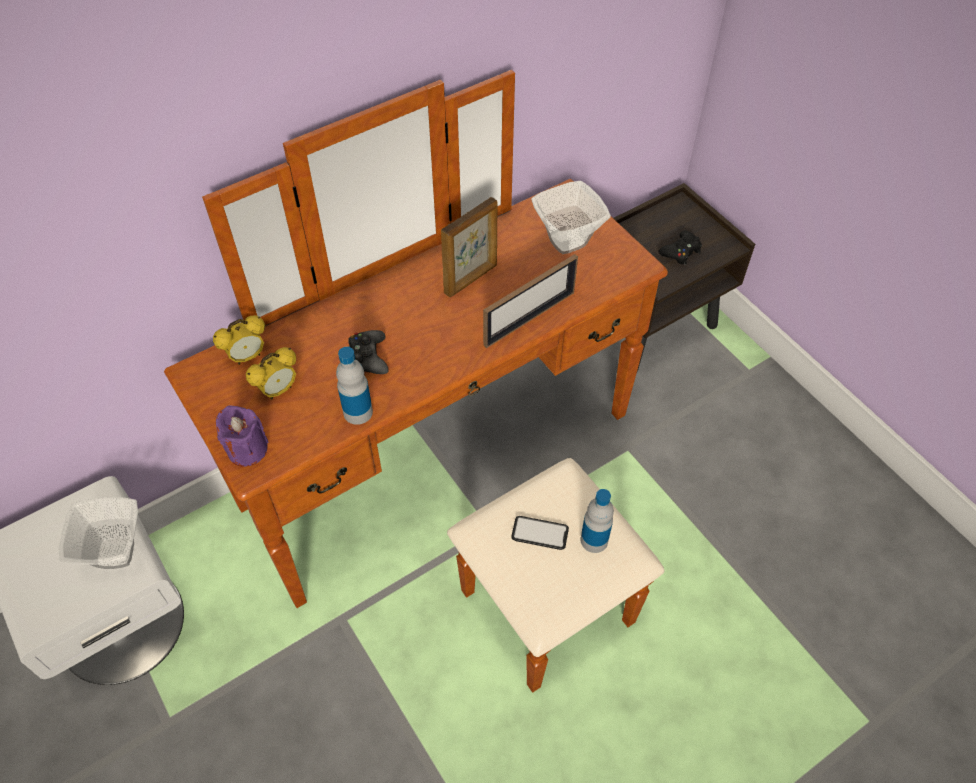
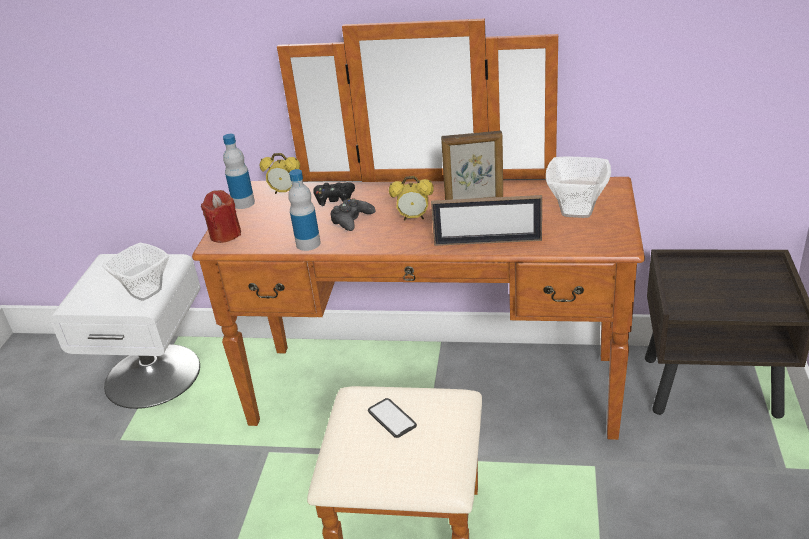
camera: 45 degrees right, 20 degrees down
purple candle [216,405,269,467] -> red candle [201,190,241,243]
alarm clock [246,347,296,400] -> alarm clock moved to [389,176,434,221]
bottle [581,489,614,553] -> bottle moved to [223,134,255,209]
black game controller [658,231,702,265] -> black game controller moved to [313,182,355,206]

